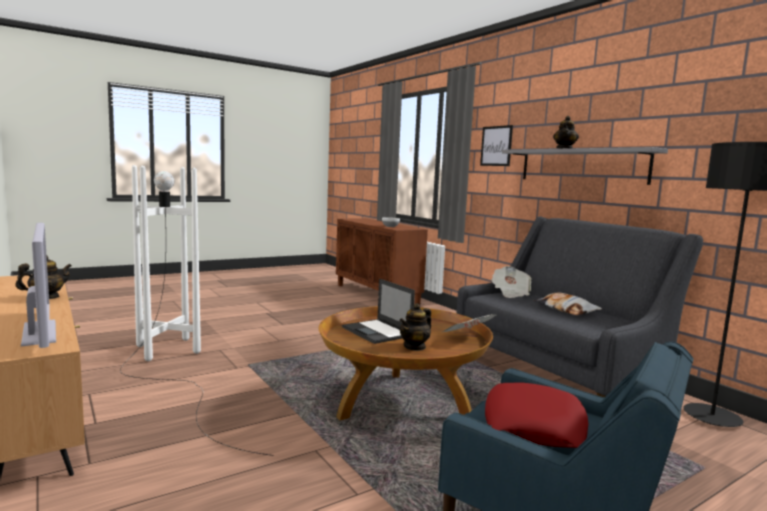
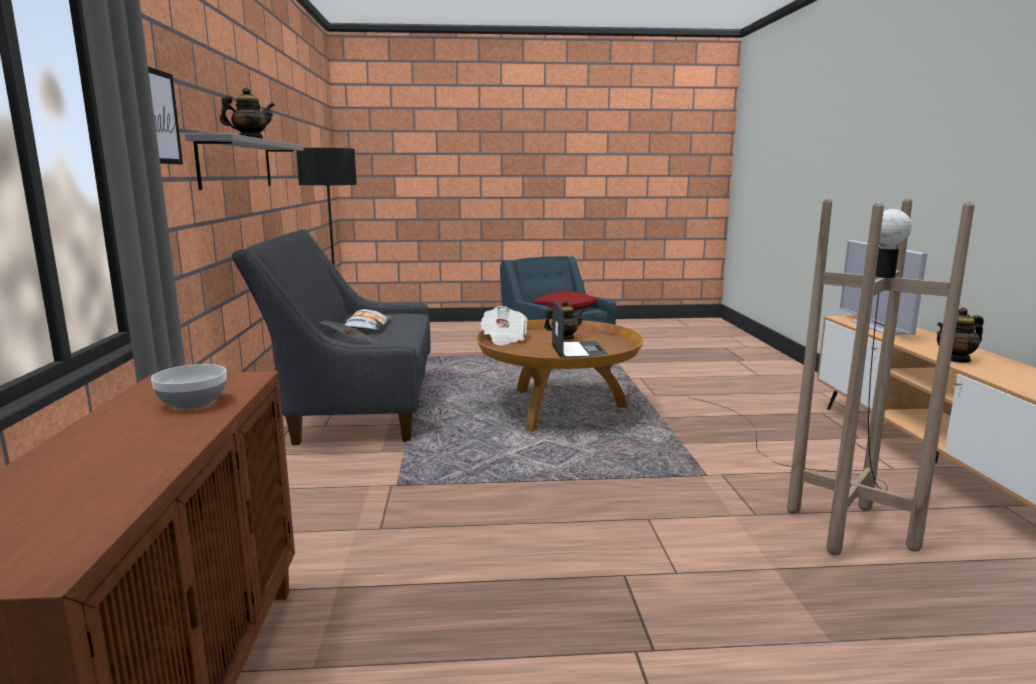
camera: 150 degrees left, 5 degrees up
white floor lamp [120,165,274,456] -> brown floor lamp [687,198,974,556]

